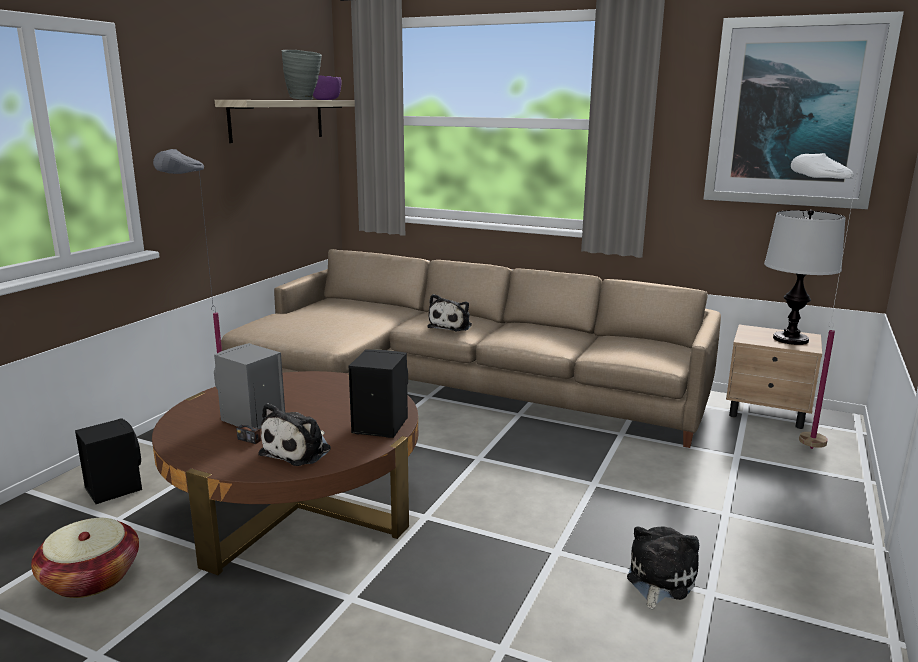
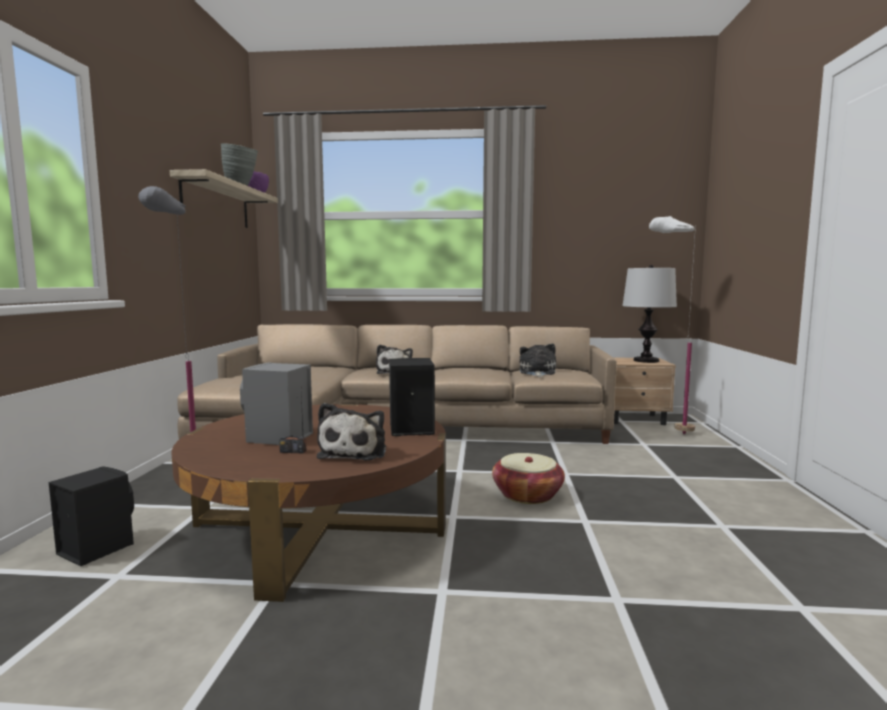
camera: 20 degrees left, 10 degrees down
basket [31,518,139,598] -> basket moved to [492,453,565,504]
plush toy [627,526,699,610] -> plush toy moved to [519,344,556,377]
picture [703,11,904,209] -> none

